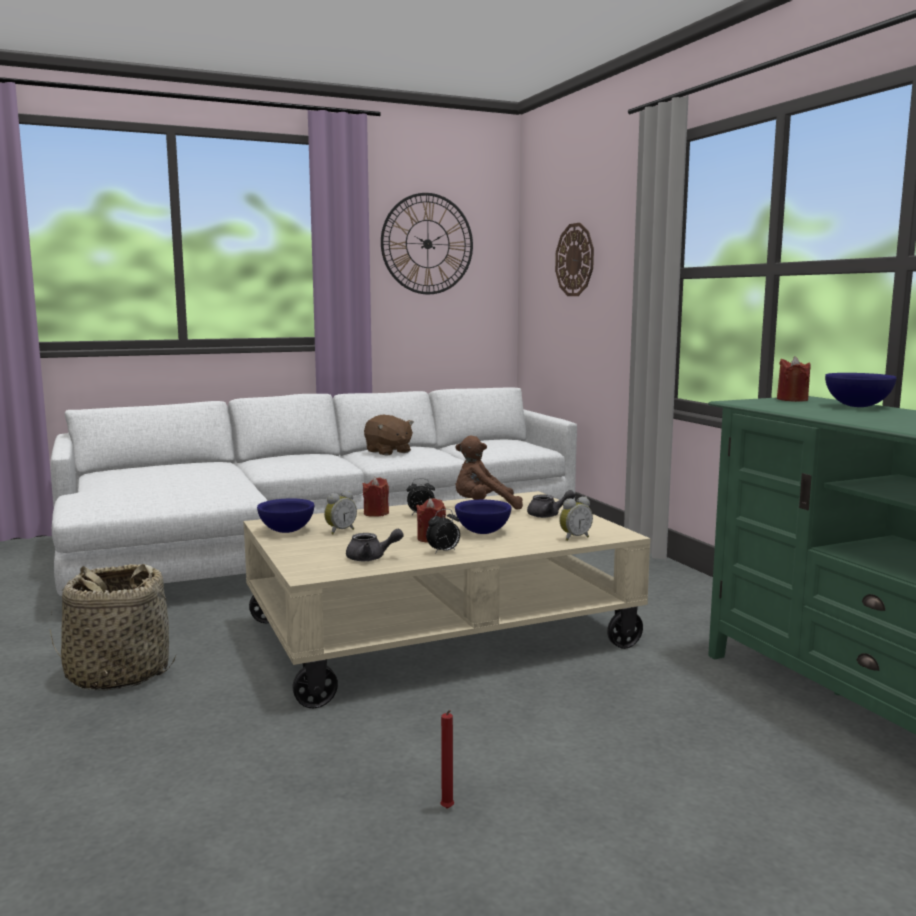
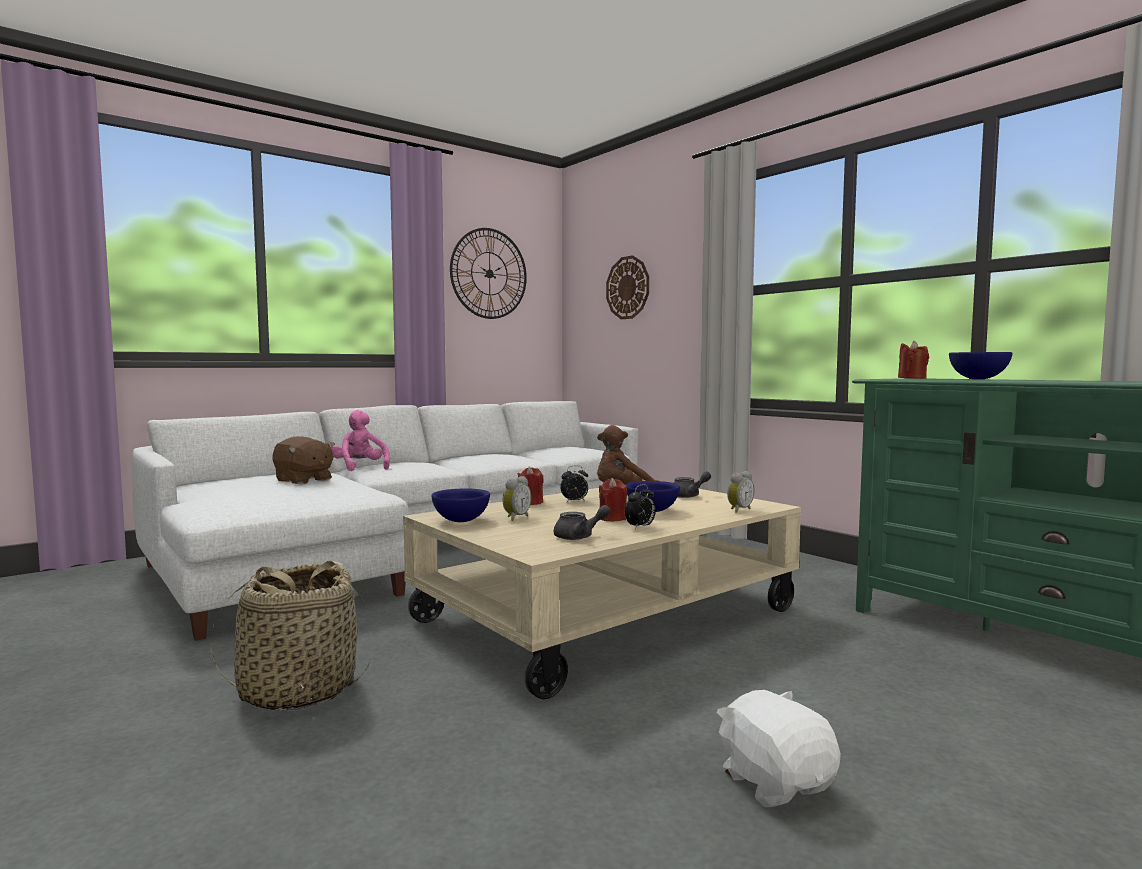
camera: 15 degrees left, 5 degrees down
brown plush toy [364,415,414,456] -> brown plush toy moved to [272,436,335,484]
red candle [440,710,454,809] -> white plush toy [716,690,841,807]
none -> pink plush toy [331,410,390,471]

